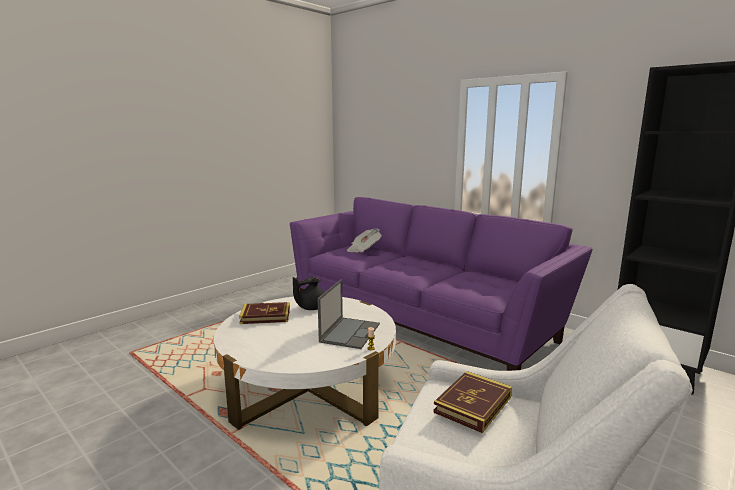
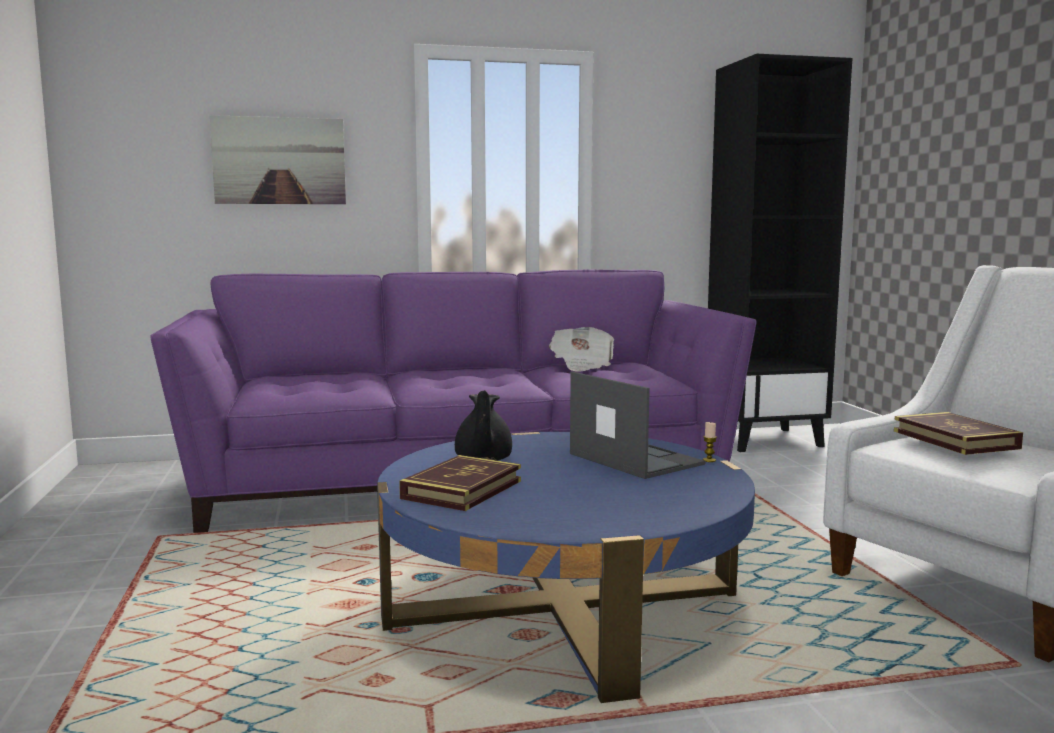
camera: 55 degrees left, 5 degrees down
white coffee table [214,297,396,430] -> blue coffee table [377,432,755,703]
newspaper [347,228,382,253] -> newspaper moved to [549,327,614,372]
none -> picture [210,115,346,204]

